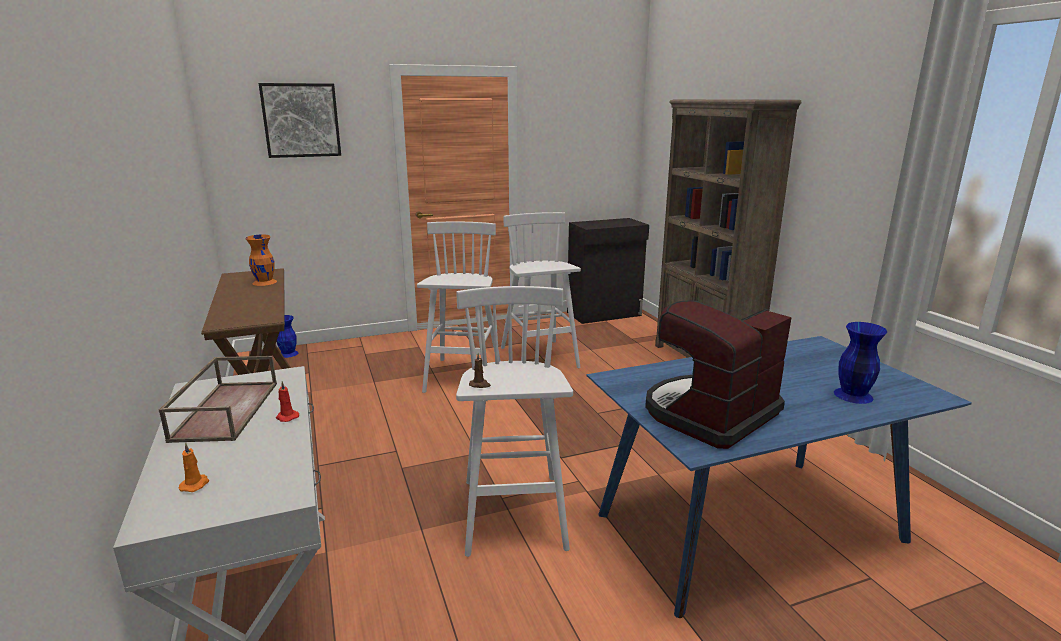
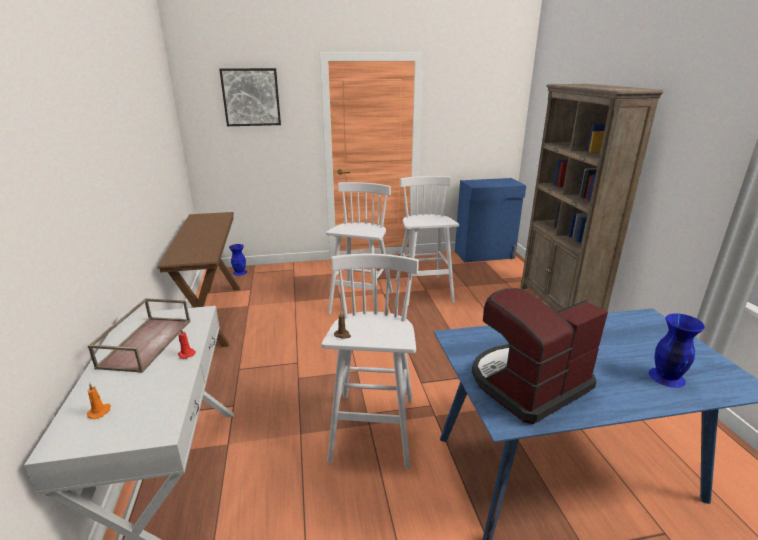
camera: 10 degrees right, 5 degrees up
orange vase [245,235,277,286] -> none
black cabinet [567,218,649,324] -> blue cabinet [455,178,526,262]

